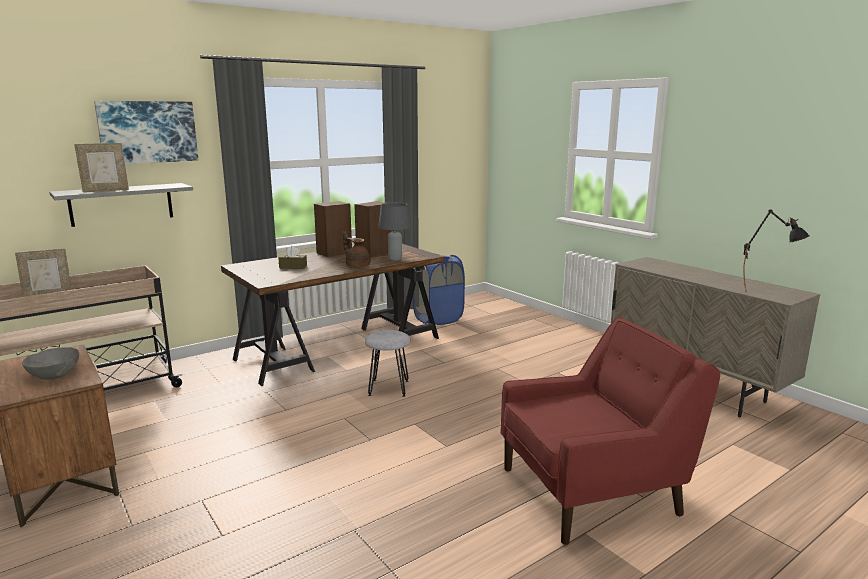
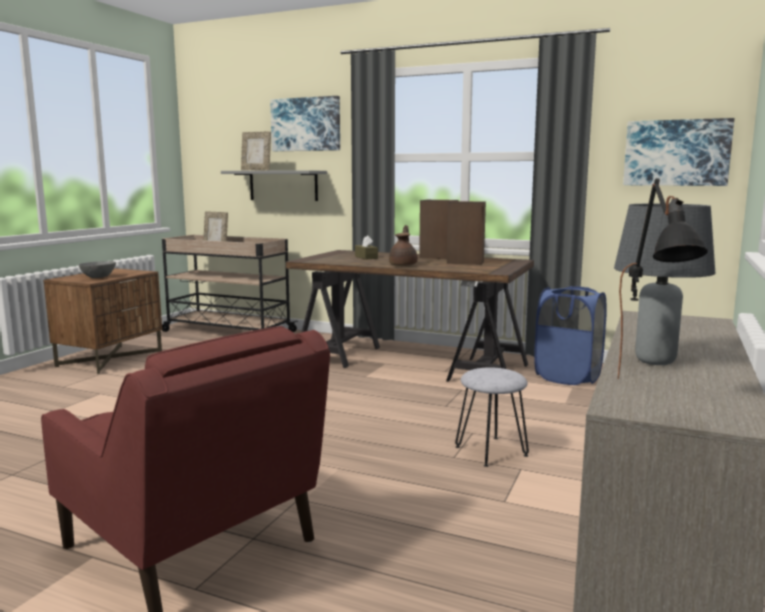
camera: 60 degrees right, 5 degrees down
grey stool [365,330,411,397] -> grey stool moved to [455,367,529,467]
grey table lamp [378,203,411,261] -> grey table lamp moved to [614,204,715,365]
none -> picture [623,118,734,186]

